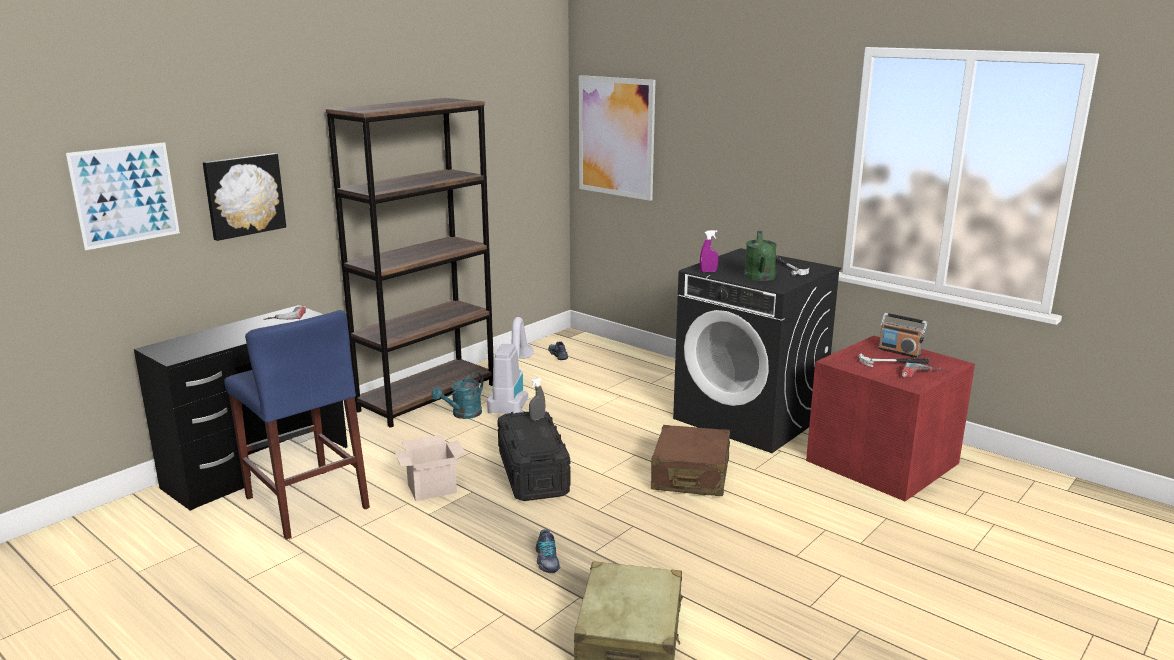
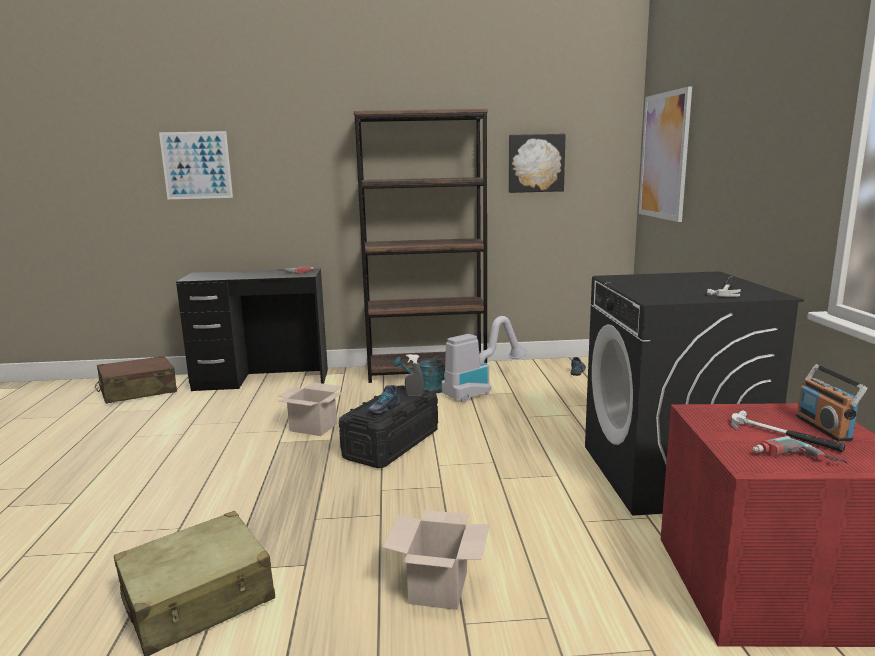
camera: 45 degrees right, 5 degrees down
picture [203,153,286,241] -> picture moved to [509,134,566,193]
blue stool [224,310,370,540] -> none
shoe [536,529,560,573] -> shoe moved to [368,385,400,416]
brown suitcase [651,425,730,496] -> brown suitcase moved to [95,356,177,404]
purple spray bottle [700,230,719,272] -> none
green watering can [744,231,777,281] -> none
none -> cardboard box [383,510,489,610]

